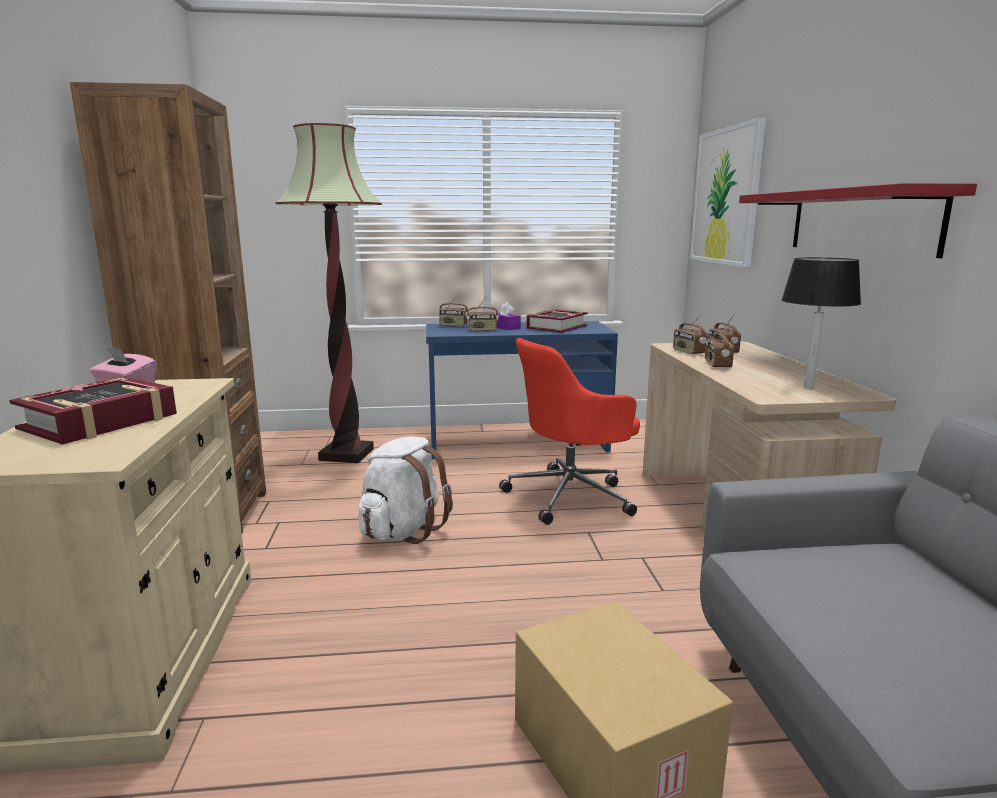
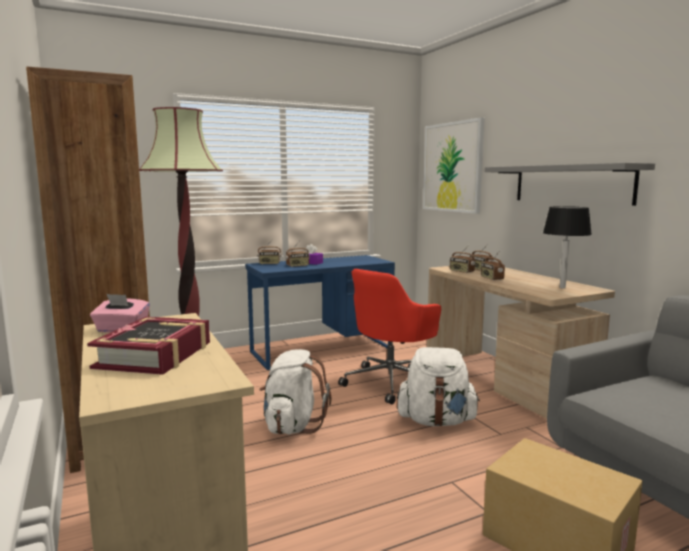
camera: 20 degrees left, 5 degrees down
book [527,309,588,333] -> none
red shelf [739,183,977,258] -> grey shelf [484,163,655,206]
none -> white backpack [397,347,480,426]

